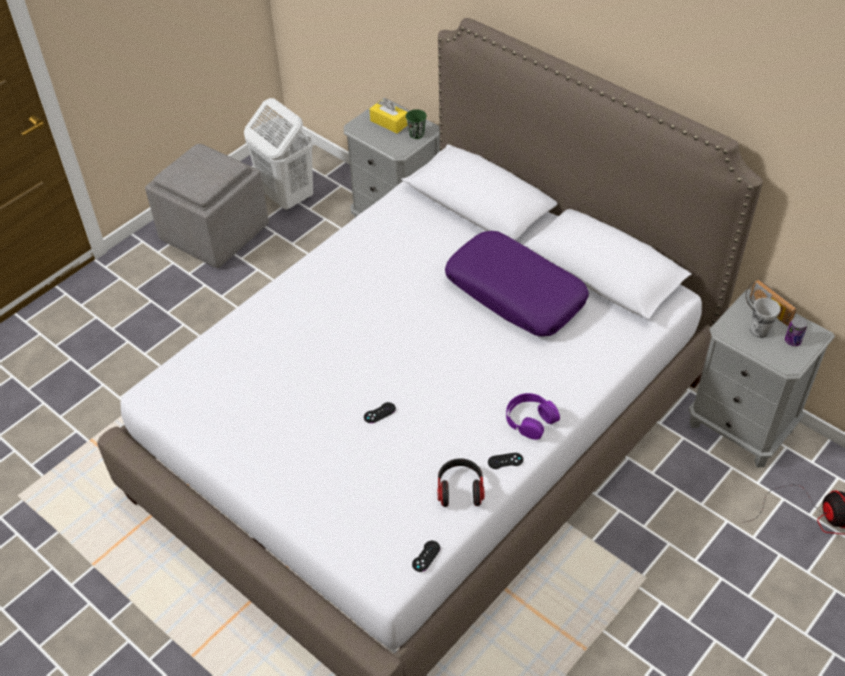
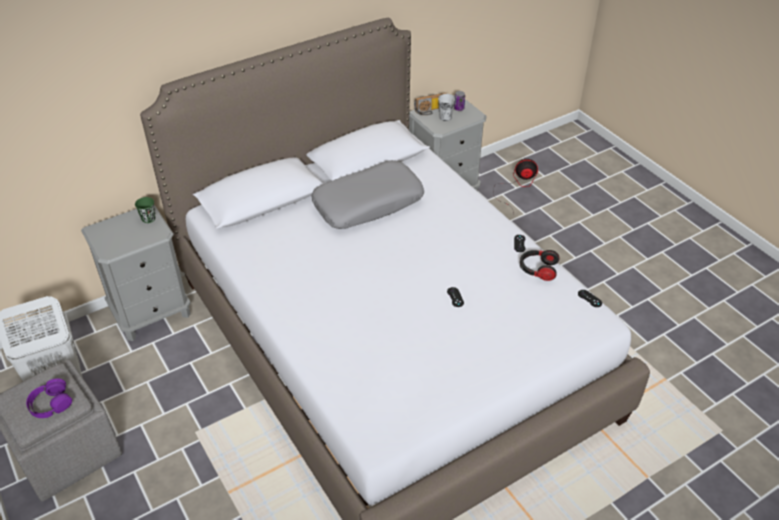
camera: 75 degrees left, 5 degrees down
yellow tissue box [370,99,407,133] -> none
purple pillow [445,231,589,336] -> grey pillow [311,160,424,229]
purple headphones [506,393,560,440] -> purple headphones moved to [26,379,72,418]

